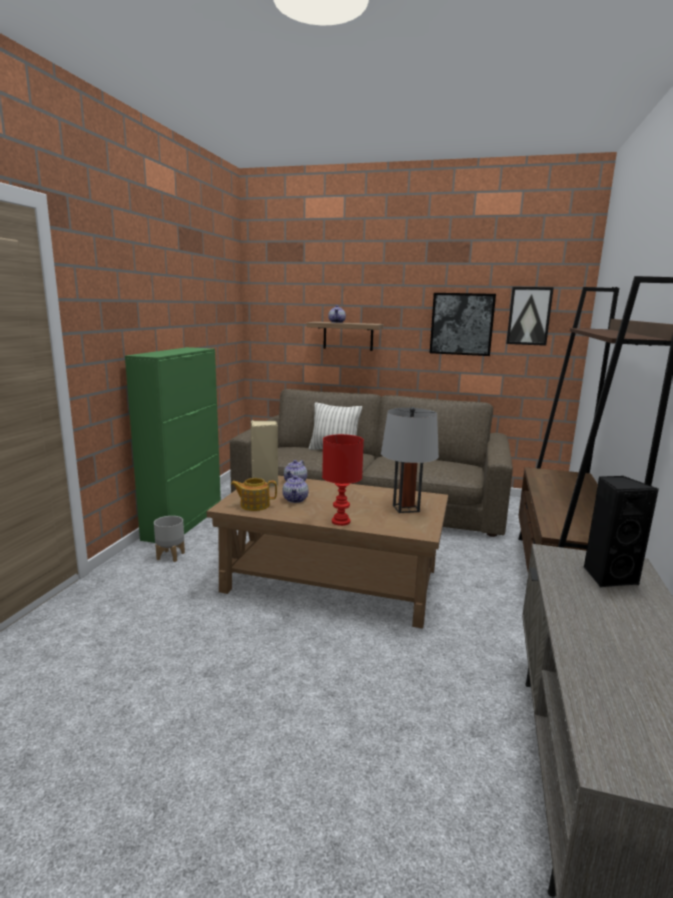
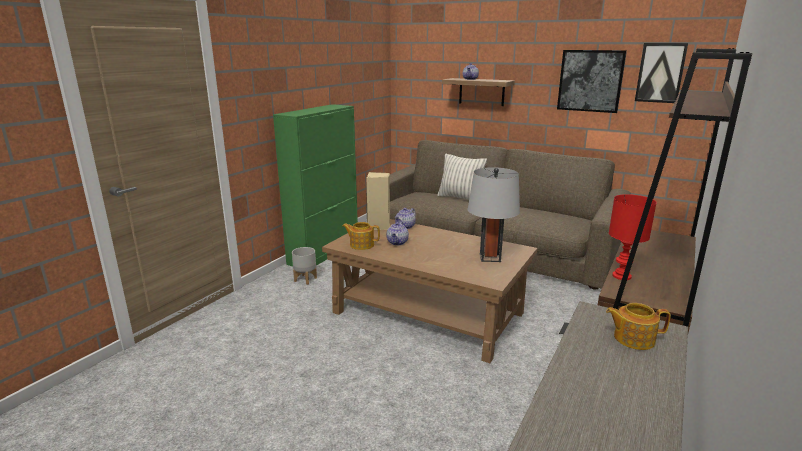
camera: 15 degrees right, 5 degrees up
red table lamp [322,434,364,526] -> red table lamp moved to [609,194,657,280]
black speaker [584,476,659,587] -> teapot [606,303,671,350]

